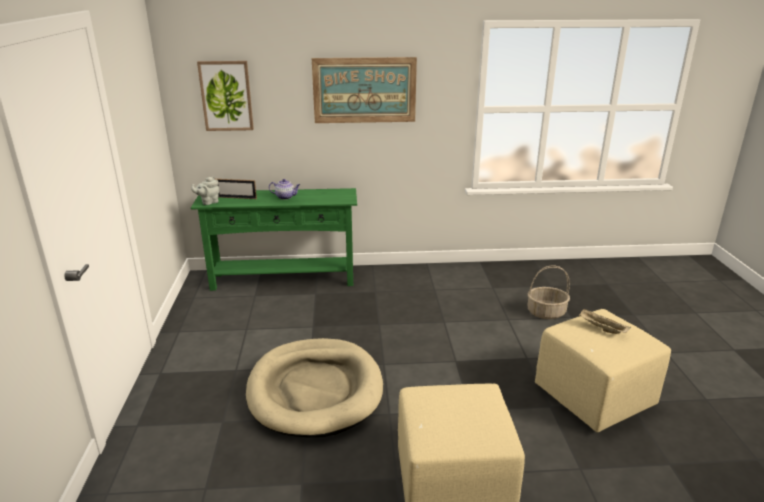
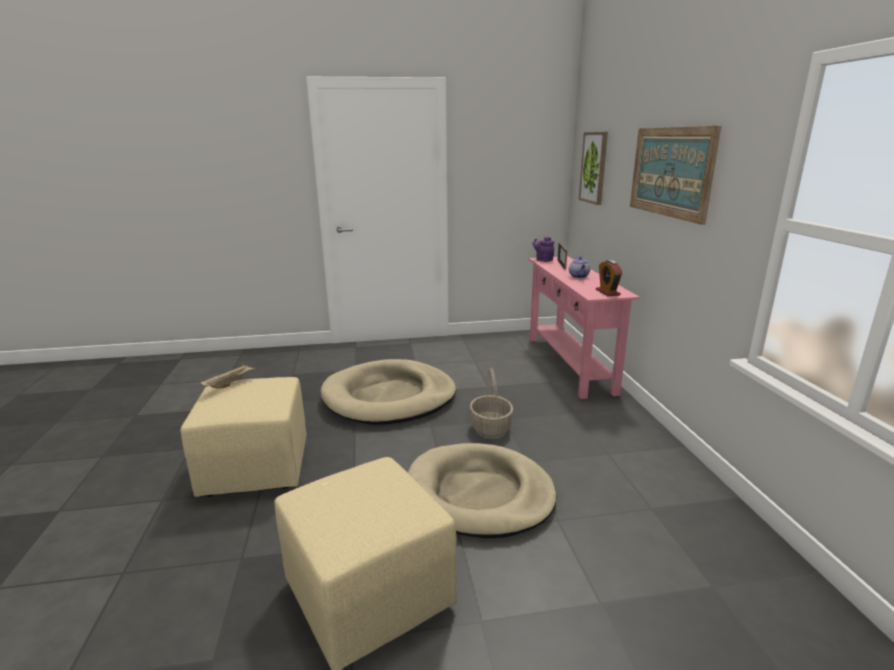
camera: 85 degrees right, 5 degrees down
grey teapot [191,176,219,205] -> purple teapot [533,237,554,262]
green console table [191,188,357,291] -> pink console table [529,256,640,399]
basket [528,266,570,319] -> basket moved to [470,368,513,437]
beige tray [579,309,631,334] -> beige tray moved to [200,364,256,389]
none -> beige dog bed [408,443,557,538]
none -> alarm clock [596,260,622,296]

